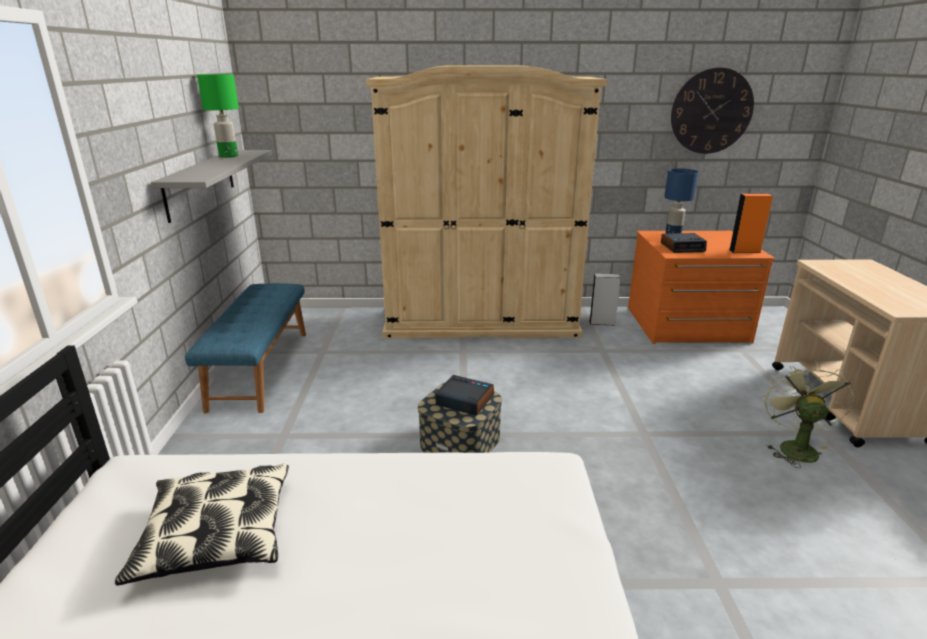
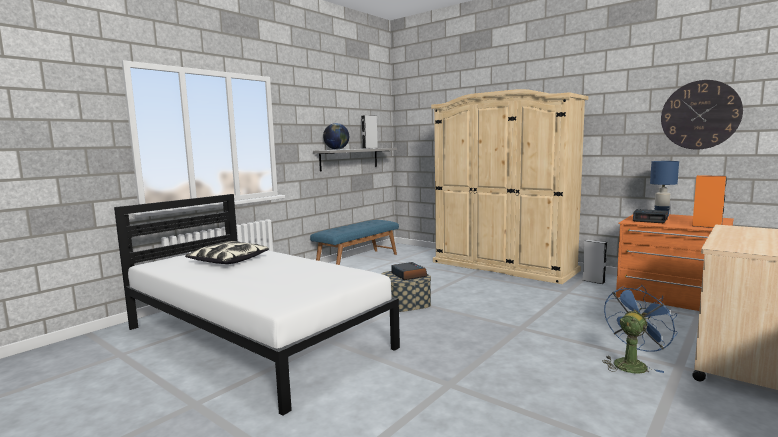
camera: 40 degrees right, 15 degrees down
green table lamp [197,74,239,158] -> grey speaker [361,115,378,149]
green fan [763,362,855,468] -> blue fan [602,285,678,373]
none -> globe [323,123,349,150]

